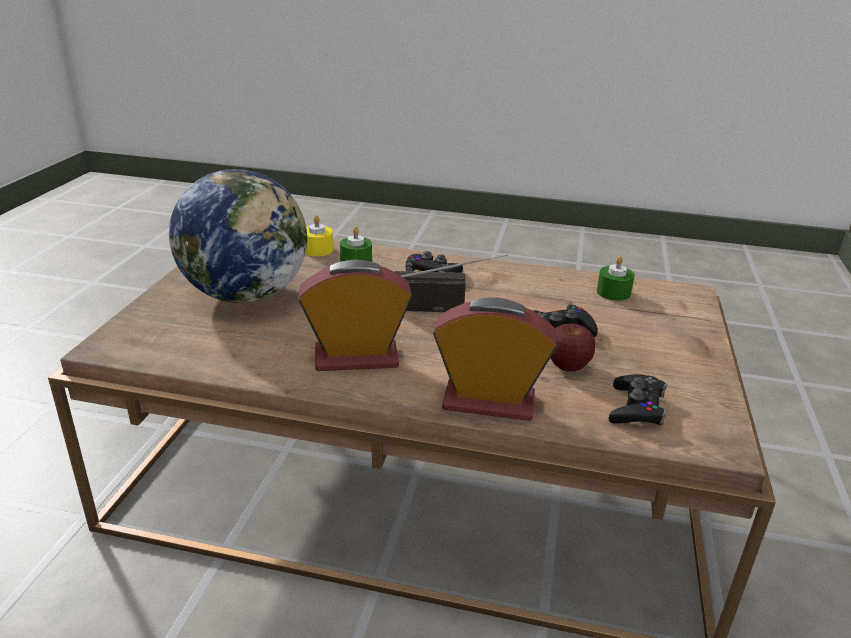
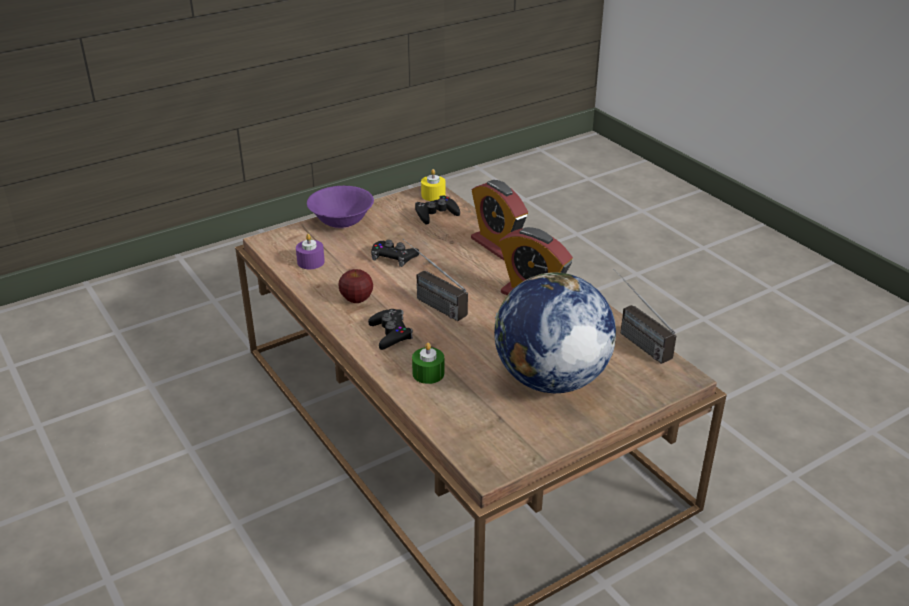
camera: 135 degrees left, 5 degrees up
yellow candle [305,215,333,257] -> yellow candle moved to [421,169,446,201]
apple [551,324,595,372] -> apple moved to [339,269,373,303]
green candle [597,256,635,301] -> purple candle [296,234,325,269]
none -> purple bowl [307,186,374,229]
none -> radio [614,269,676,364]

